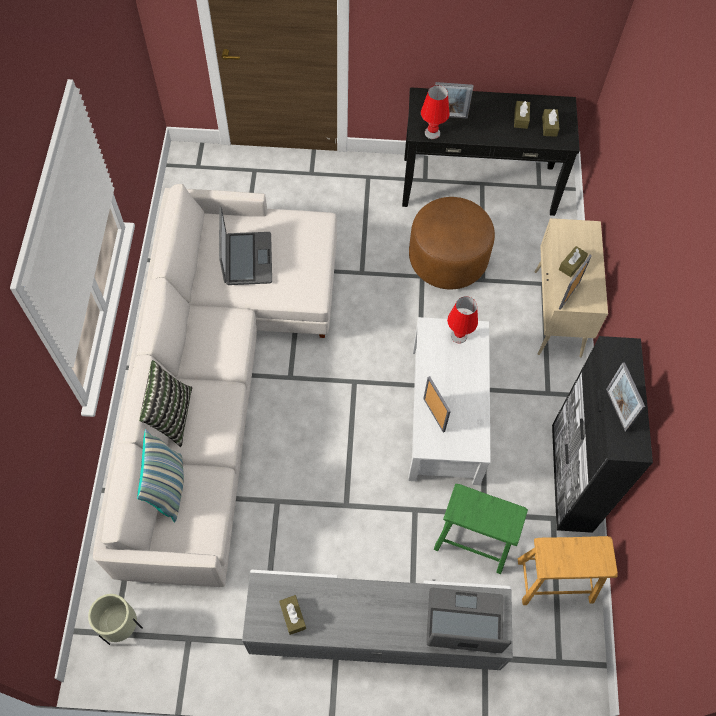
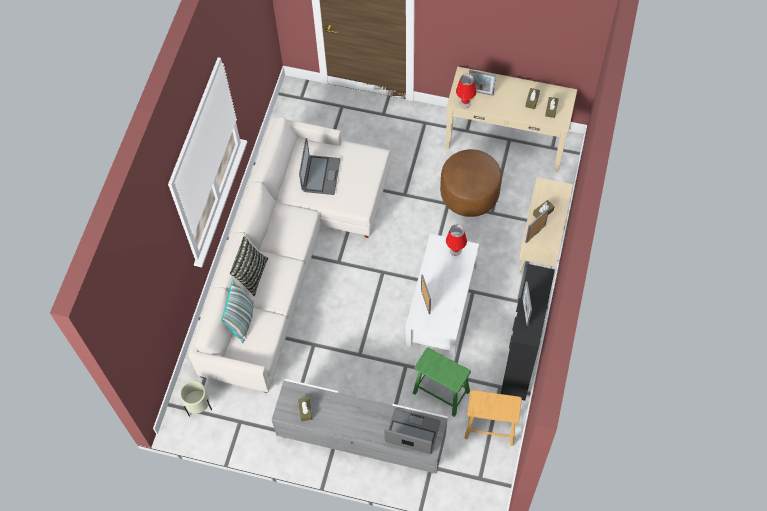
camera: 15 degrees right, 0 degrees up
black console table [402,87,580,216] -> beige console table [445,67,577,172]

